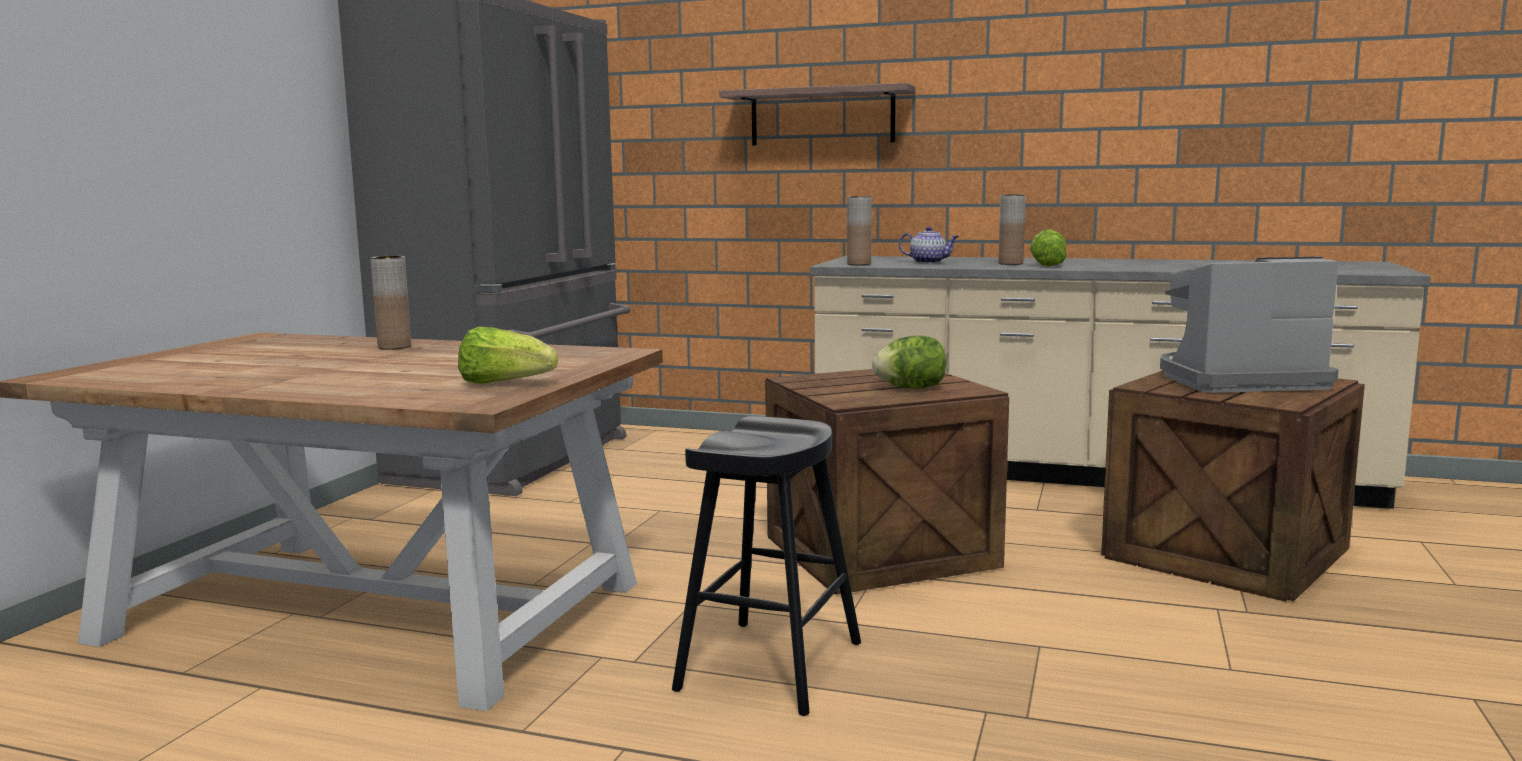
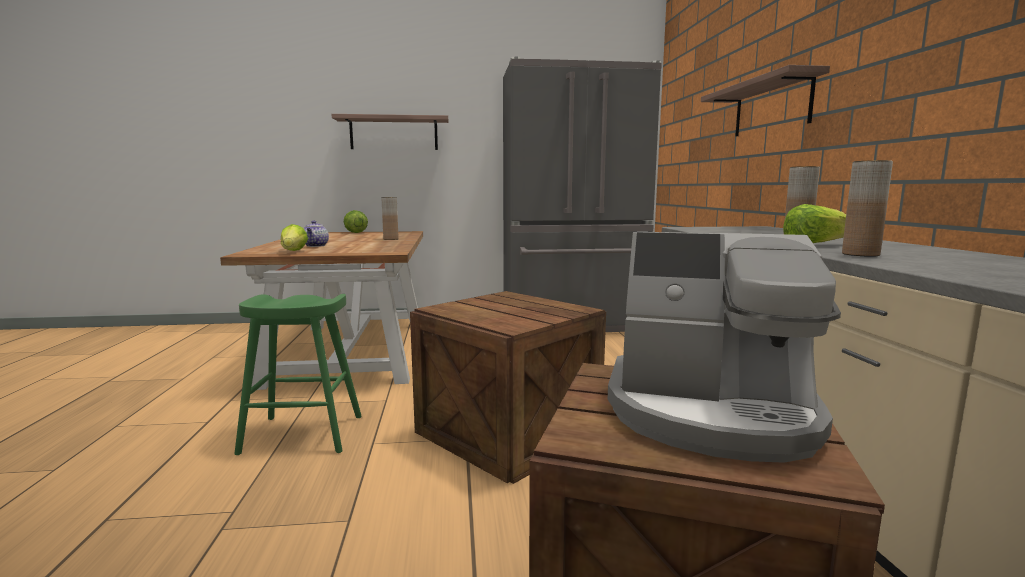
camera: 65 degrees right, 0 degrees up
black stool [672,416,861,716] -> green stool [234,294,362,455]
brown vase [847,196,872,265] -> brown vase moved to [842,160,893,257]
lettuce [872,335,946,389] -> lettuce moved to [344,210,368,233]
teapot [899,226,959,263] -> teapot moved to [304,221,329,247]
coffee machine [1160,257,1339,393] -> coffee machine turned 135 degrees clockwise [608,232,841,463]
none -> shelf [332,114,448,150]

